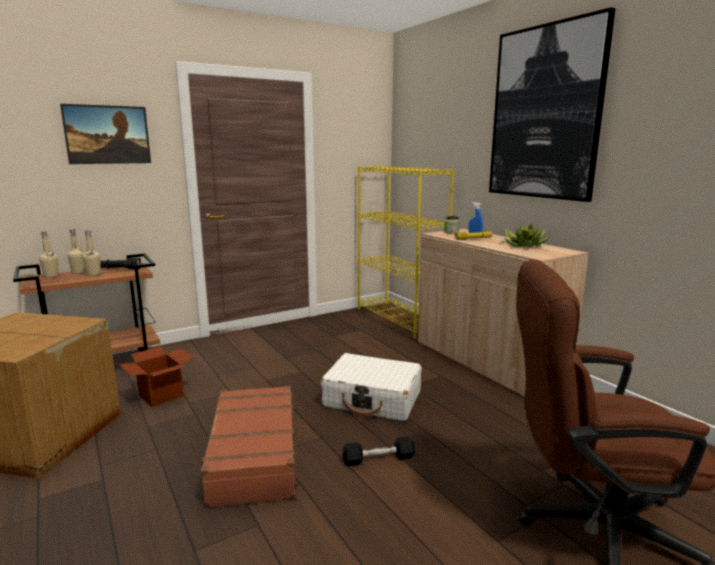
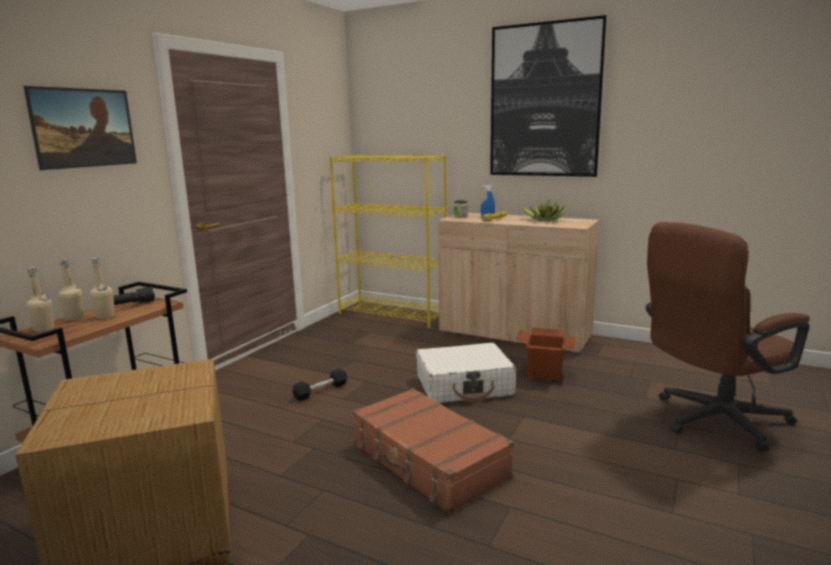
camera: 30 degrees left, 0 degrees up
cardboard box [119,346,194,407] -> cardboard box moved to [517,328,576,381]
black dumbbell [343,436,415,466] -> black dumbbell moved to [292,368,347,401]

